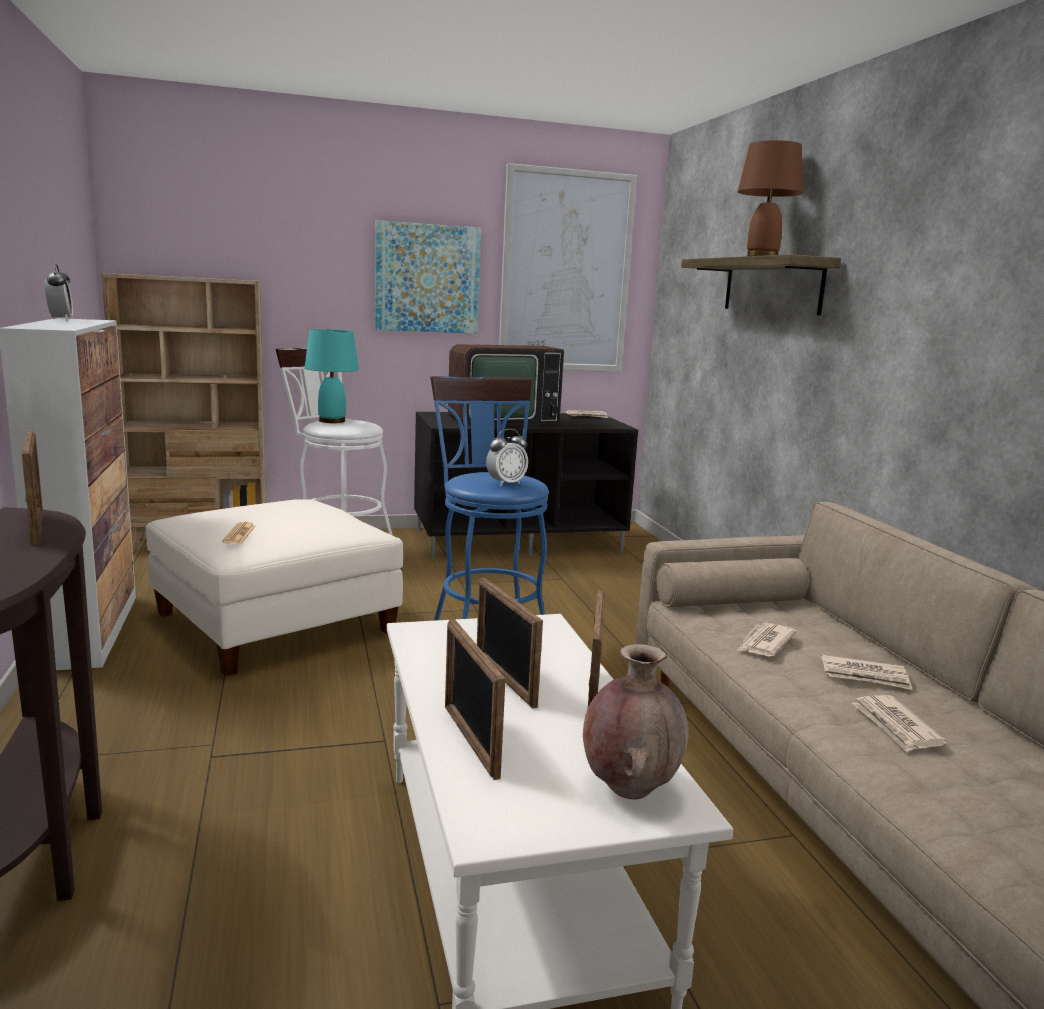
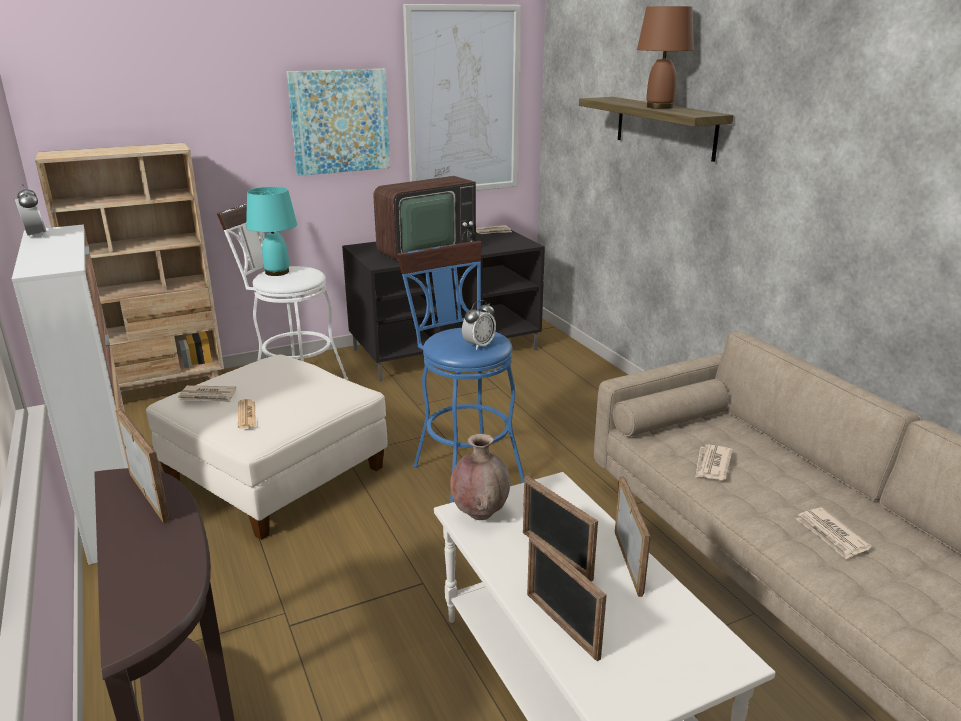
camera: 10 degrees left, 10 degrees up
brown vase [583,644,689,800] -> brown vase moved to [450,434,511,520]
newspaper [822,654,913,690] -> newspaper moved to [178,385,236,402]

